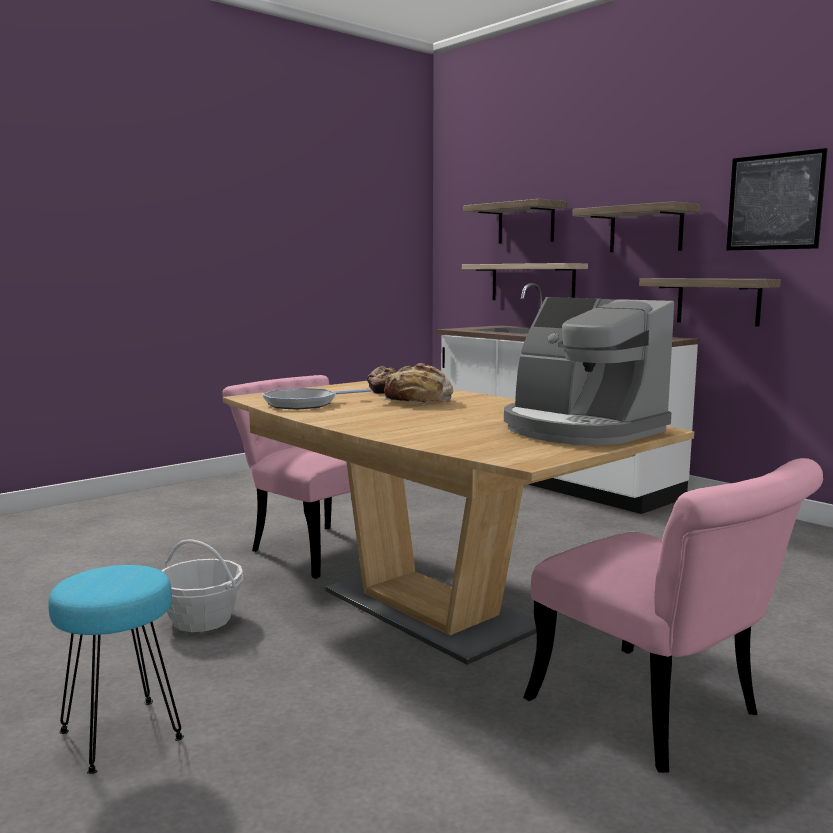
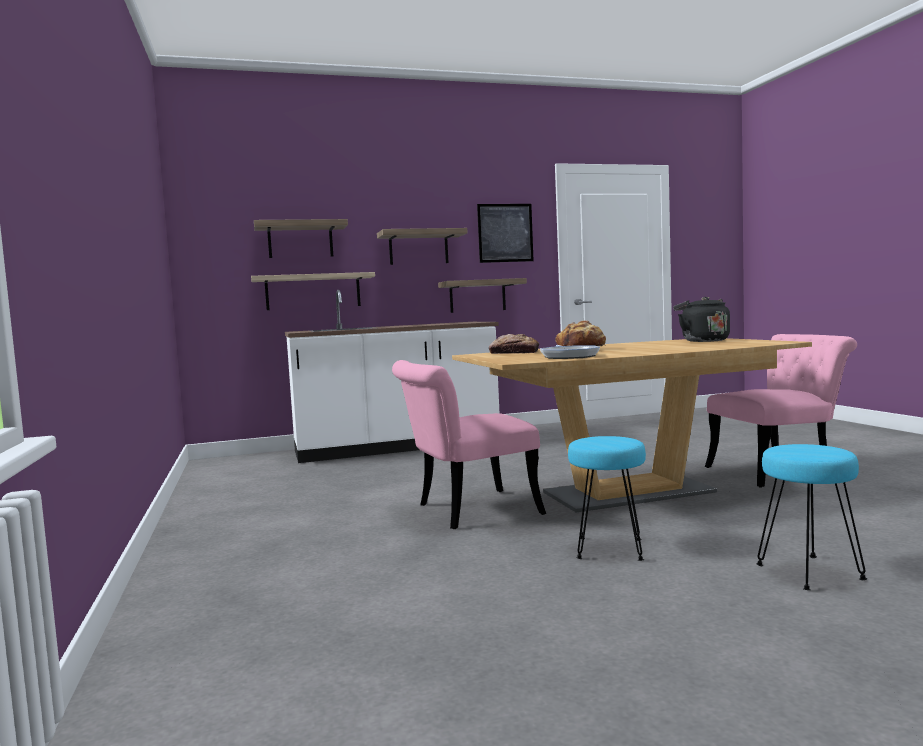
camera: 65 degrees left, 5 degrees down
basket [162,539,243,632] -> turquoise stool [568,436,646,561]
coffee machine [504,297,674,446] -> black kettle [673,297,730,342]

